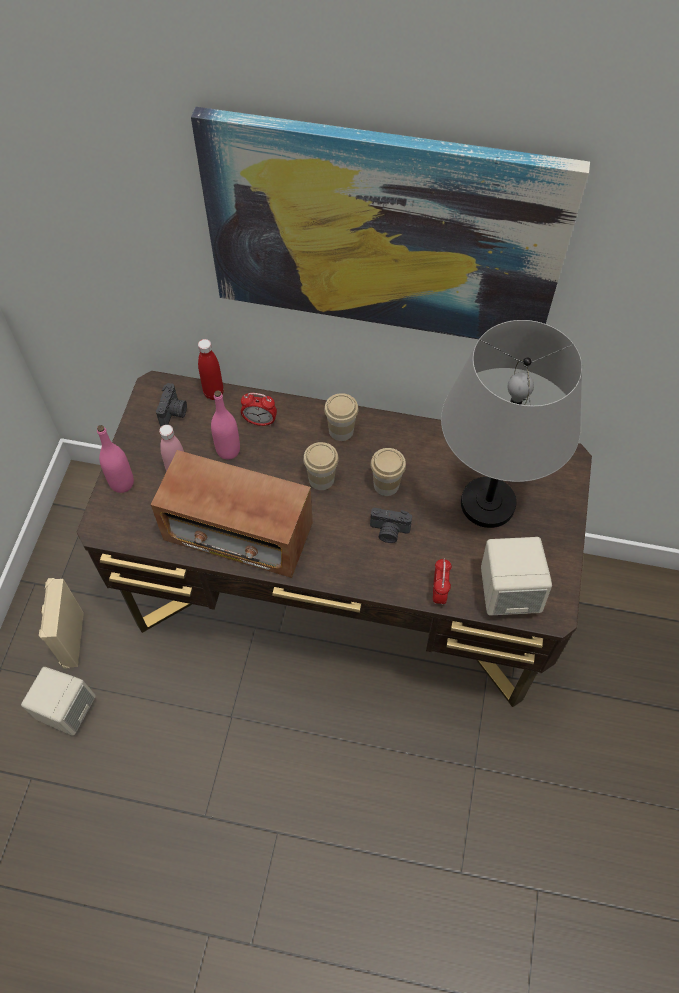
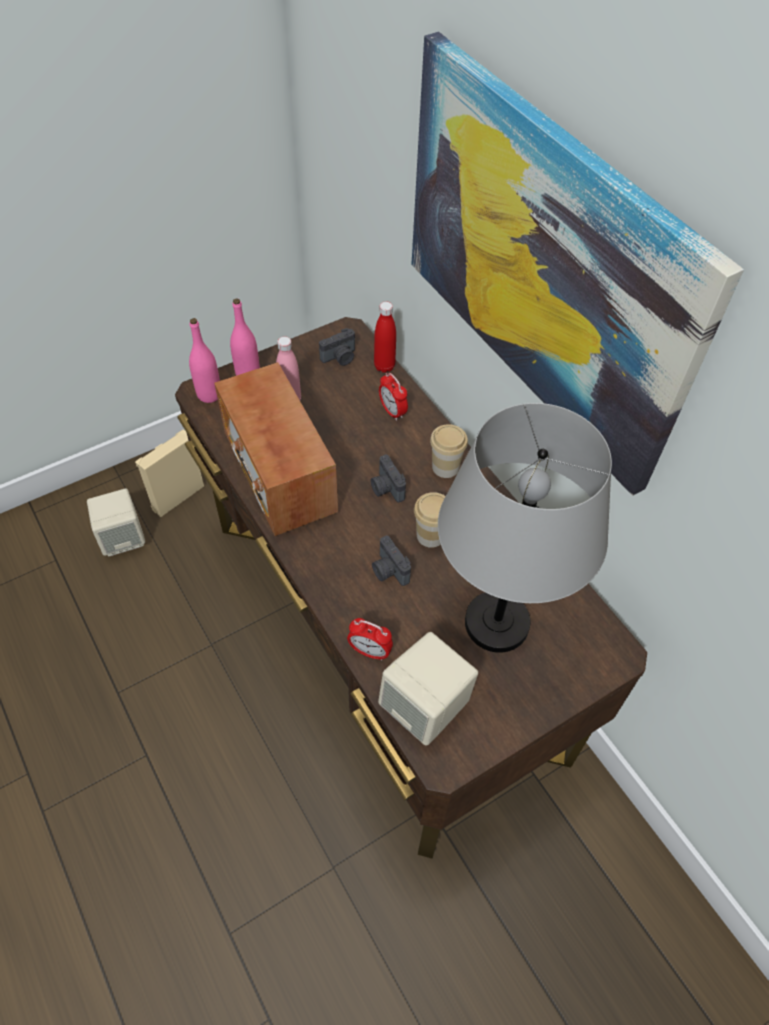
camera: 45 degrees right, 5 degrees down
pink bottle [211,390,240,459] -> pink bottle moved to [189,318,220,403]
cup [303,442,339,490] -> camera [370,454,406,503]
alarm clock [433,559,452,605] -> alarm clock turned 60 degrees clockwise [347,618,393,661]

